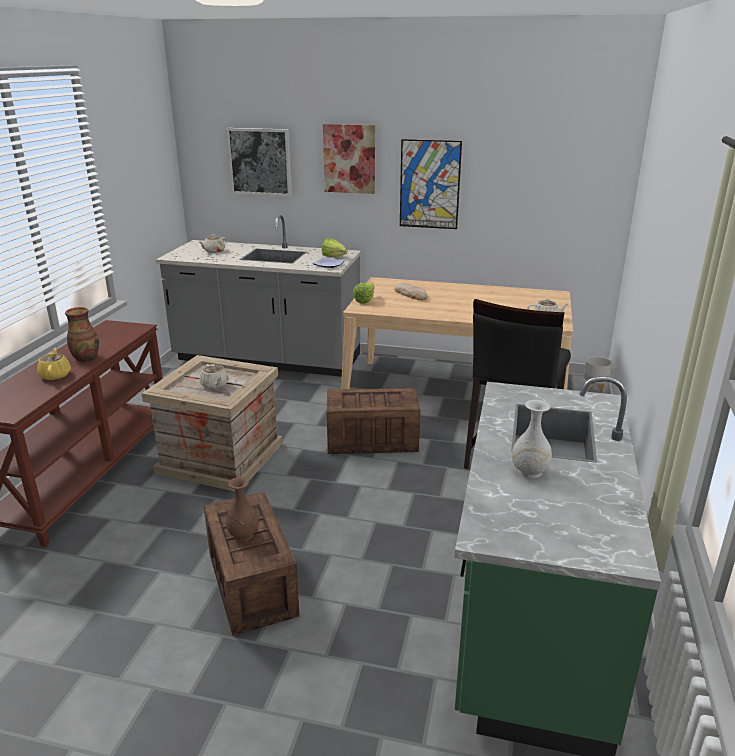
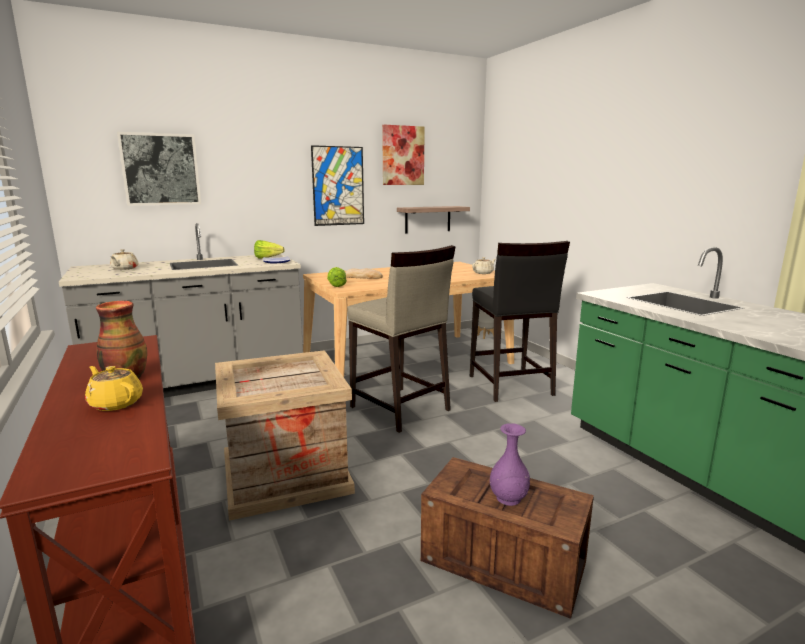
camera: 40 degrees left, 10 degrees down
beige teapot [200,364,229,389] -> none
brown vase [226,477,259,541] -> purple vase [490,423,530,506]
picture [323,124,375,194] -> picture moved to [382,125,425,185]
crate [327,388,420,454] -> beige stool [347,245,455,433]
white vase [512,400,552,478] -> none
none -> shelf [397,206,470,233]

